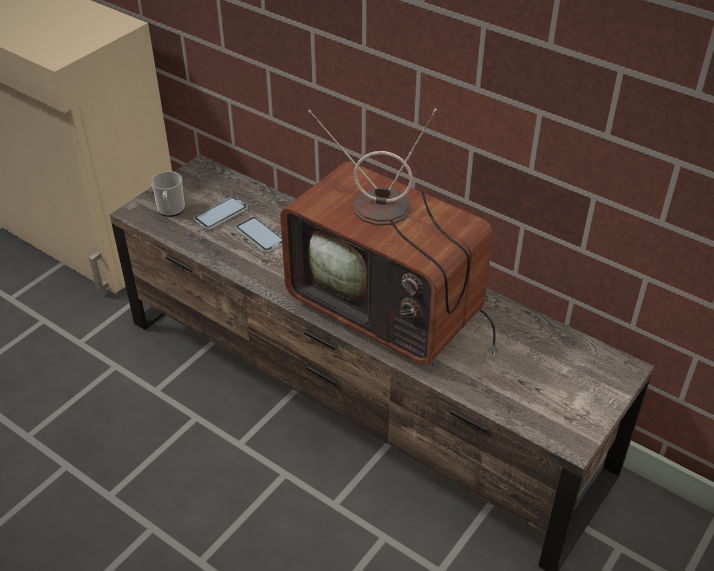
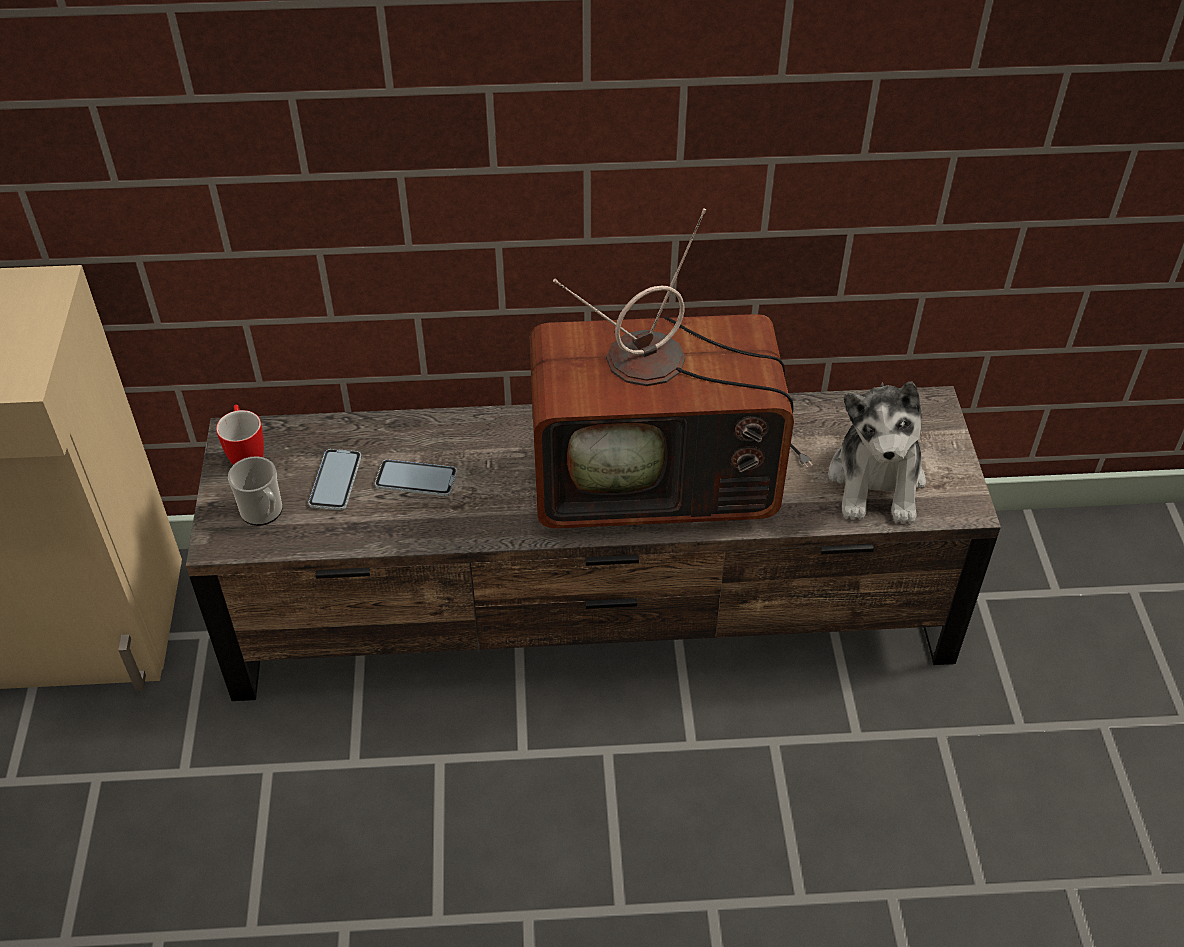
camera: 40 degrees left, 5 degrees up
none -> mug [216,405,264,465]
none -> plush toy [828,382,926,524]

